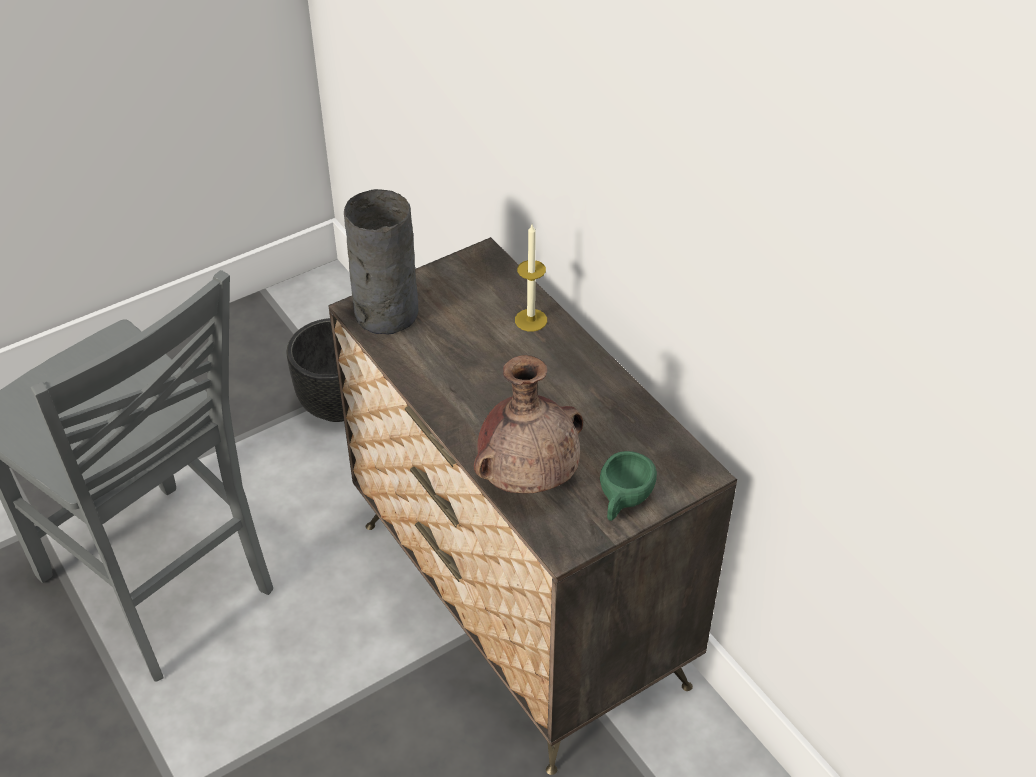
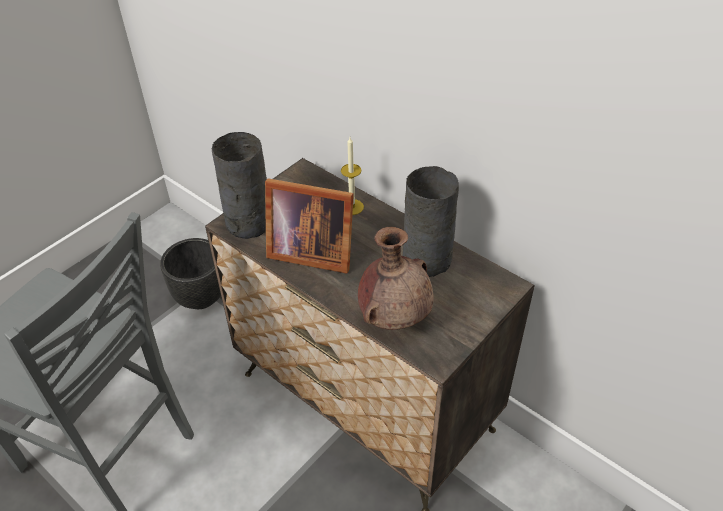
camera: 15 degrees left, 0 degrees up
green cup [600,451,657,521] -> none
none -> picture frame [265,178,354,274]
none -> grey vase [403,166,459,277]

